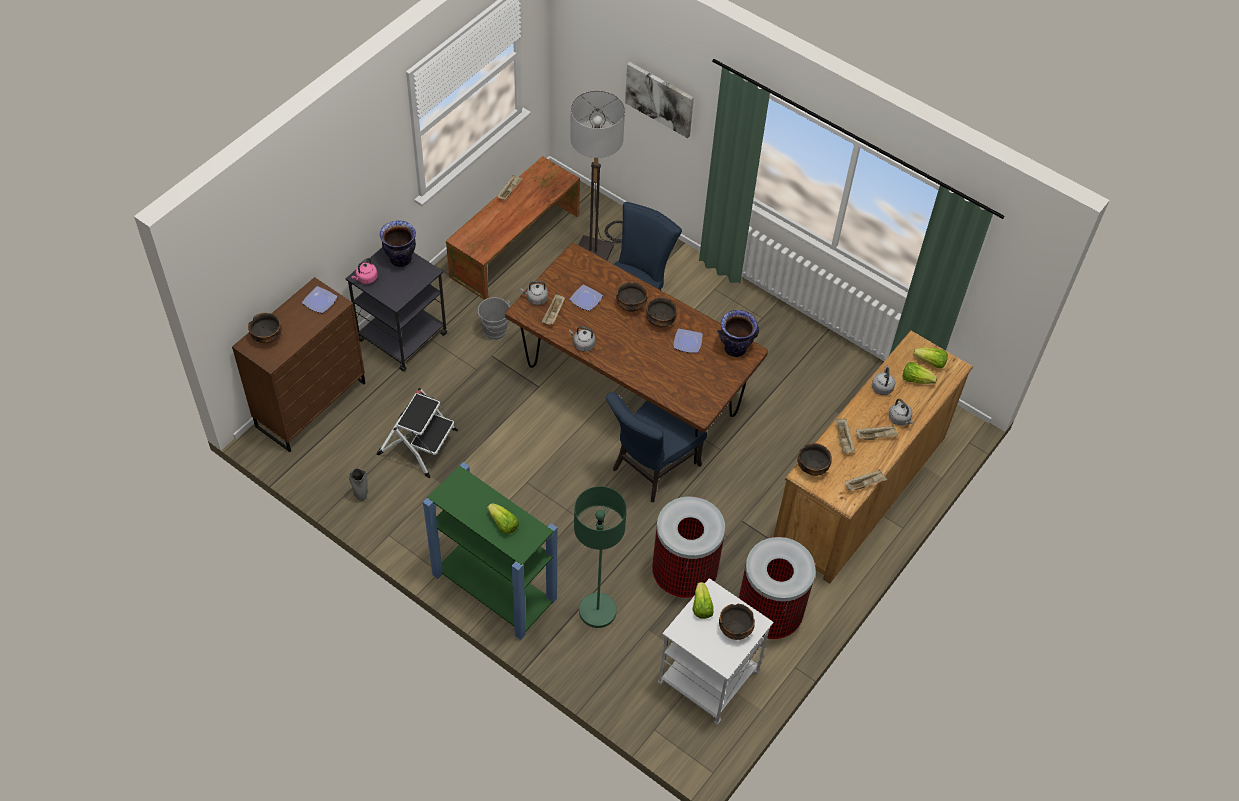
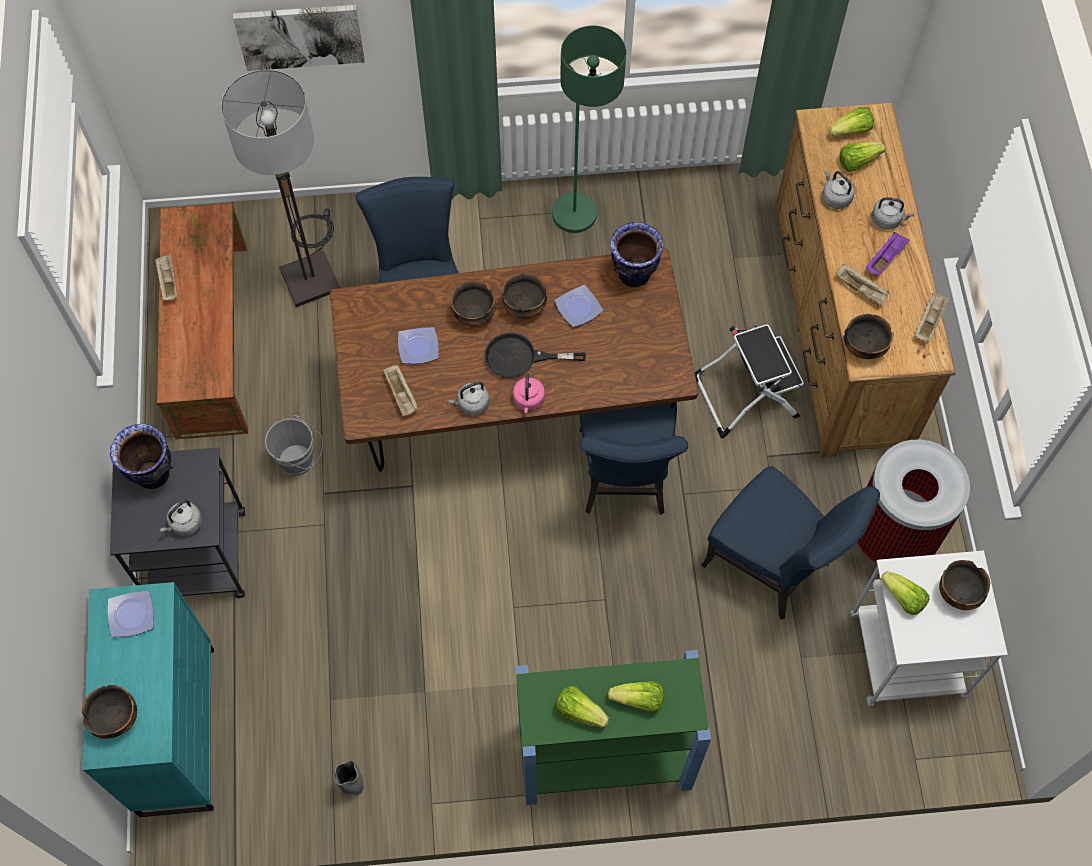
camera: 40 degrees left, 10 degrees up
brown dresser [232,277,365,452] -> turquoise dresser [83,582,214,817]
pink kettle [351,258,378,284] -> pink kettle moved to [513,373,545,413]
step ladder [376,388,458,478] -> step ladder moved to [695,324,804,439]
grey kettle [520,281,548,305] -> grey kettle moved to [159,500,202,536]
green floor lamp [574,486,627,628] -> green floor lamp moved to [552,26,626,233]
trash can [652,496,725,598] -> blue chair [701,466,880,620]
beige tray [856,425,898,440] -> purple tray [866,232,910,276]
none -> black frying pan [485,333,586,378]
none -> lettuce [555,686,609,728]

